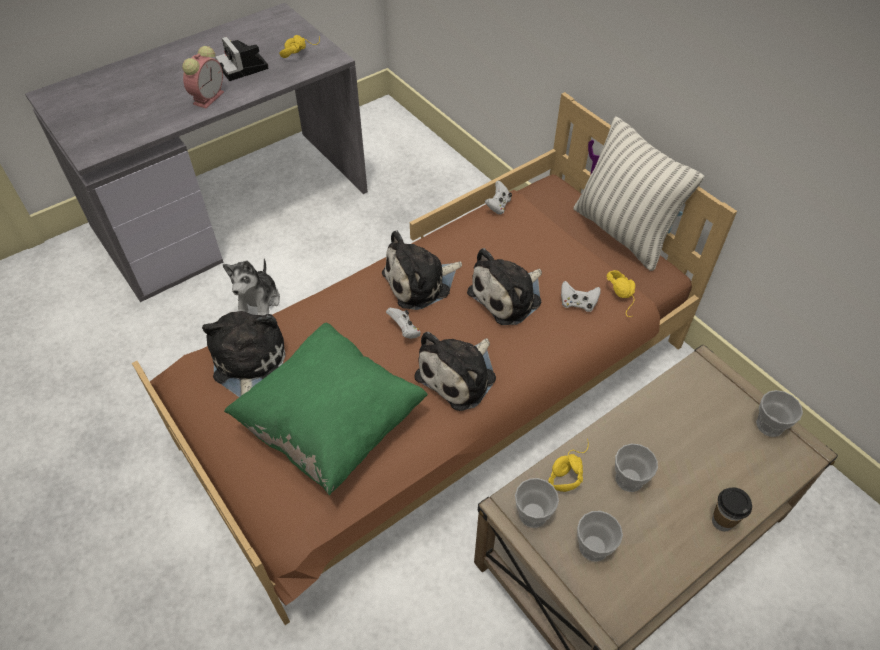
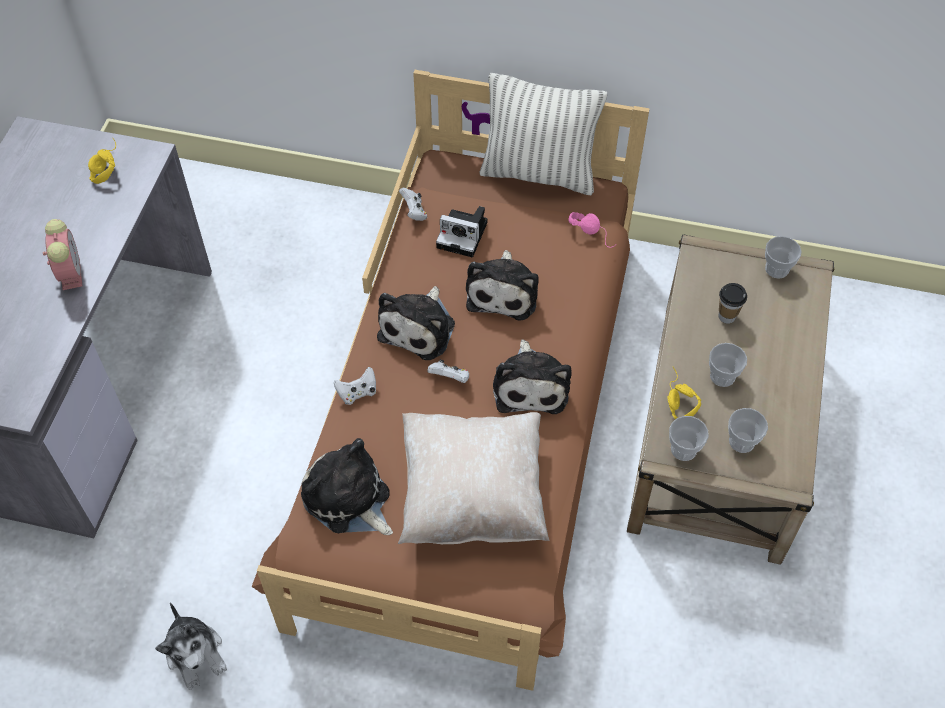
camera: 40 degrees left, 5 degrees up
camera [215,36,269,81] -> camera moved to [436,206,488,258]
plush toy [223,259,280,315] -> plush toy moved to [155,602,227,690]
green pillow [224,322,428,495] -> beige pillow [398,412,549,544]
white game controller [561,281,601,312] -> white game controller moved to [334,367,376,405]
yellow headphones [607,270,635,317] -> pink headphones [568,212,615,248]
cup [712,487,752,532] -> cup moved to [719,283,747,324]

